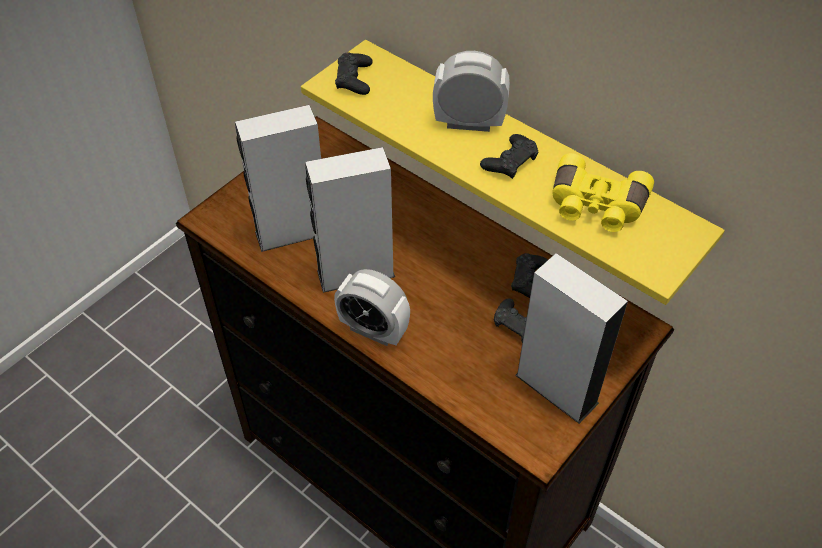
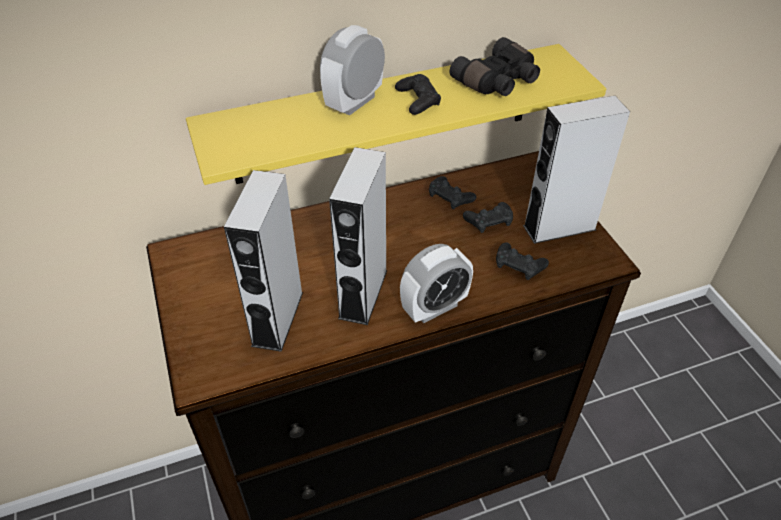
camera: 60 degrees left, 5 degrees down
black game controller [335,52,373,95] -> black game controller moved to [496,243,549,280]
yellow binoculars [552,153,654,232] -> black binoculars [450,37,540,96]

